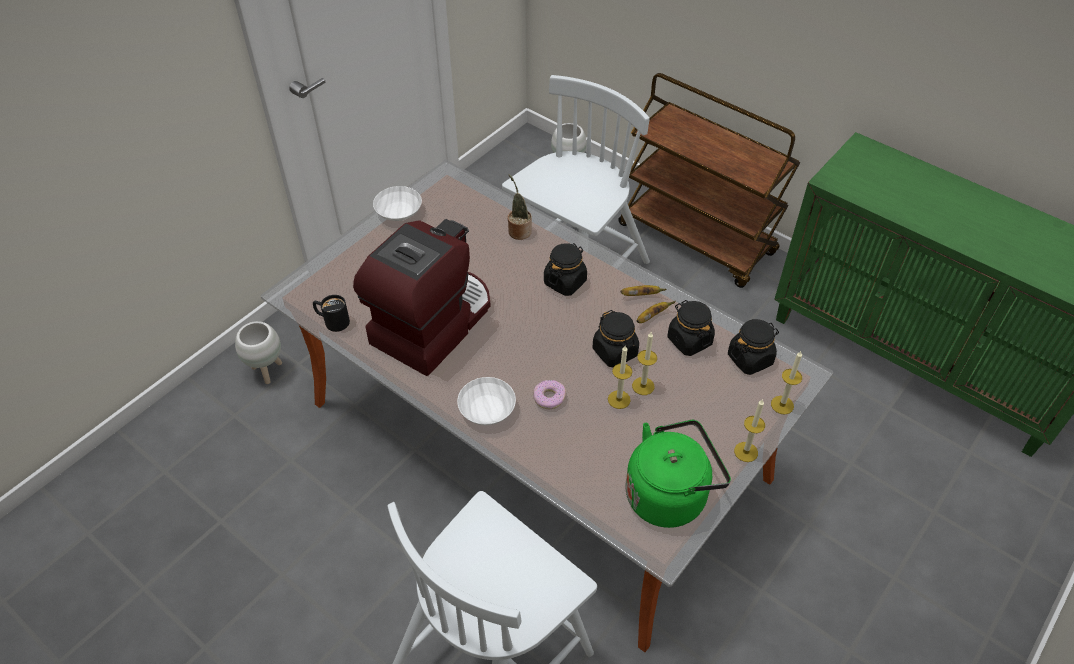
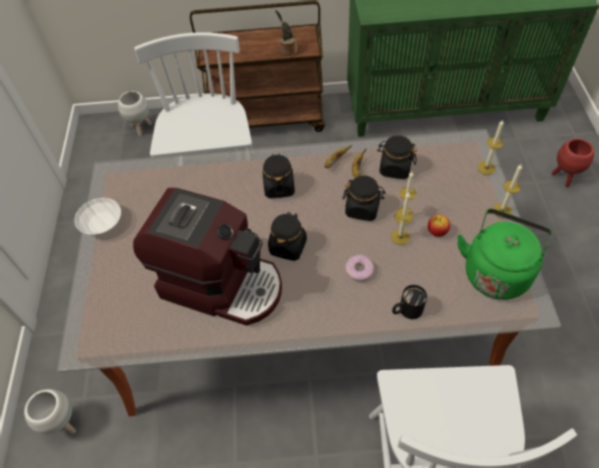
camera: 40 degrees left, 5 degrees up
black mug [313,295,350,332] -> black mug moved to [392,285,427,319]
coffee machine [353,219,491,376] -> coffee machine turned 120 degrees clockwise [133,188,282,326]
white bowl [457,377,516,425] -> none
potted plant [507,174,532,240] -> potted plant moved to [275,10,297,56]
black jar [728,319,779,375] -> black jar moved to [268,212,307,261]
none -> apple [428,215,450,237]
none -> red planter [552,138,594,187]

